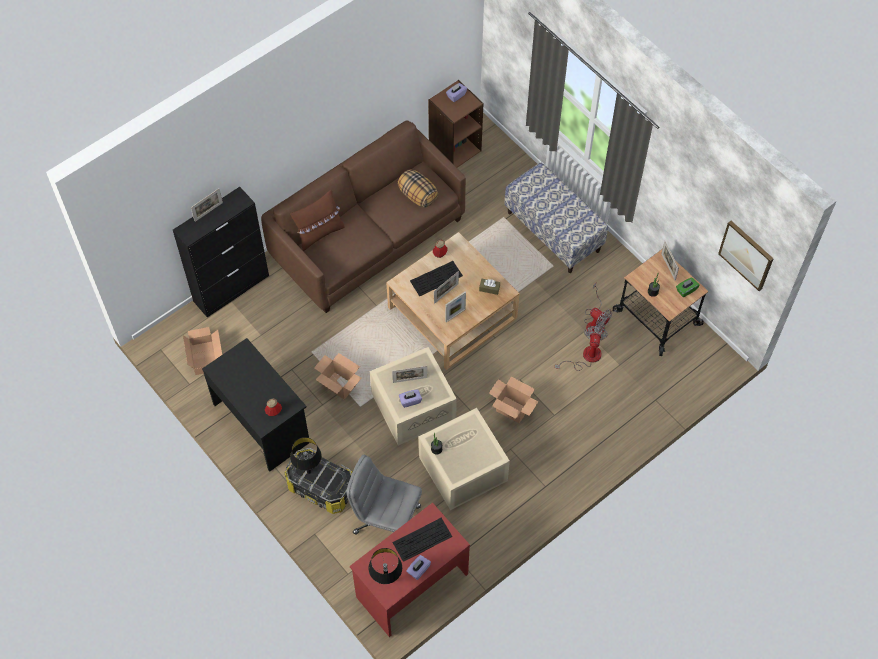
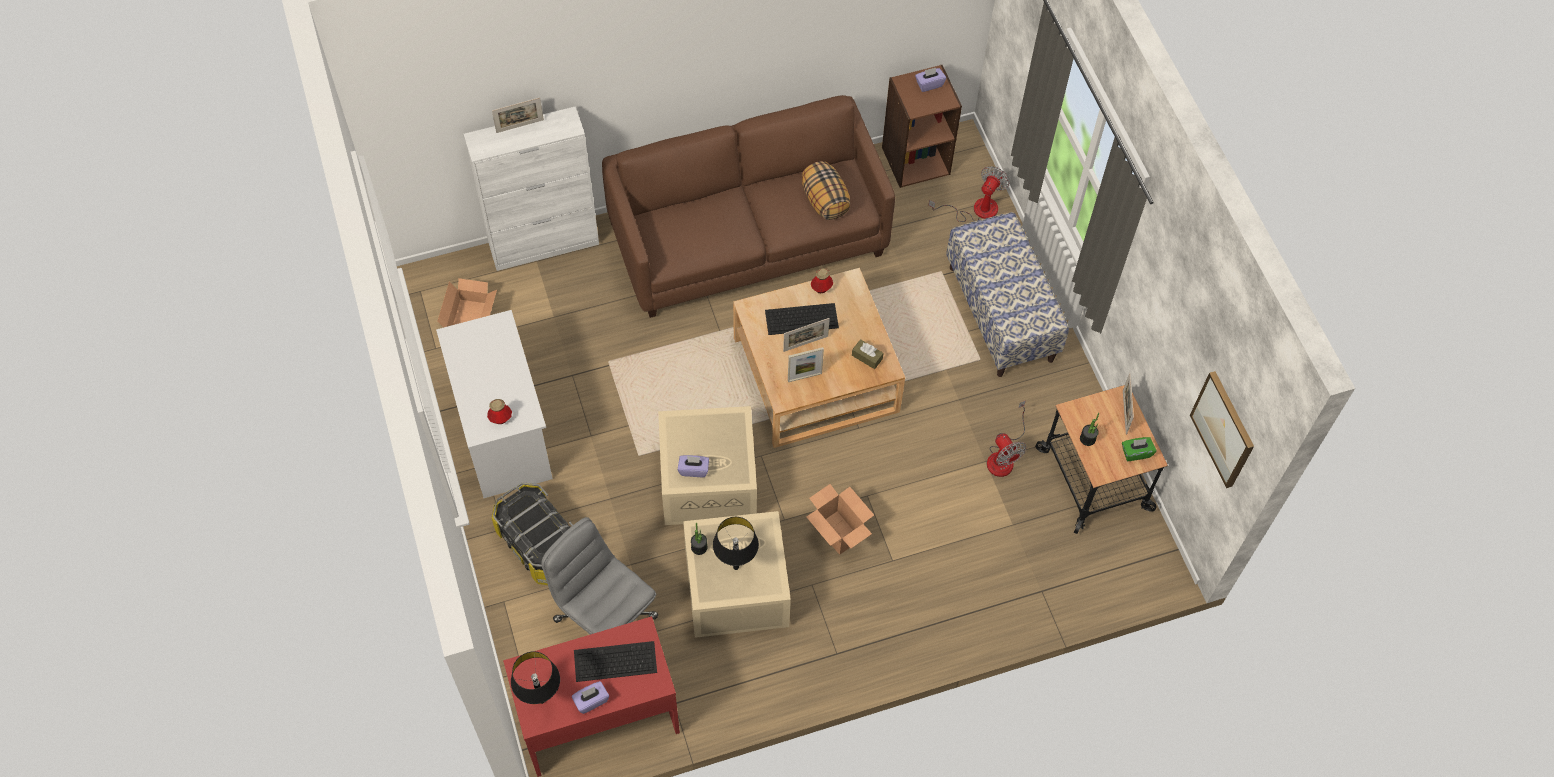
camera: 20 degrees right, 0 degrees up
black cabinet [173,187,269,318] -> white cabinet [464,107,599,271]
black desk [202,338,309,472] -> white desk [436,310,553,498]
brown pillow [290,190,345,251] -> none
black table lamp [290,437,322,474] -> black table lamp moved to [713,517,759,570]
cardboard box [314,353,362,400] -> none
picture frame [392,366,427,383] -> none
fan [555,326,608,371] -> fan moved to [928,166,1010,222]

